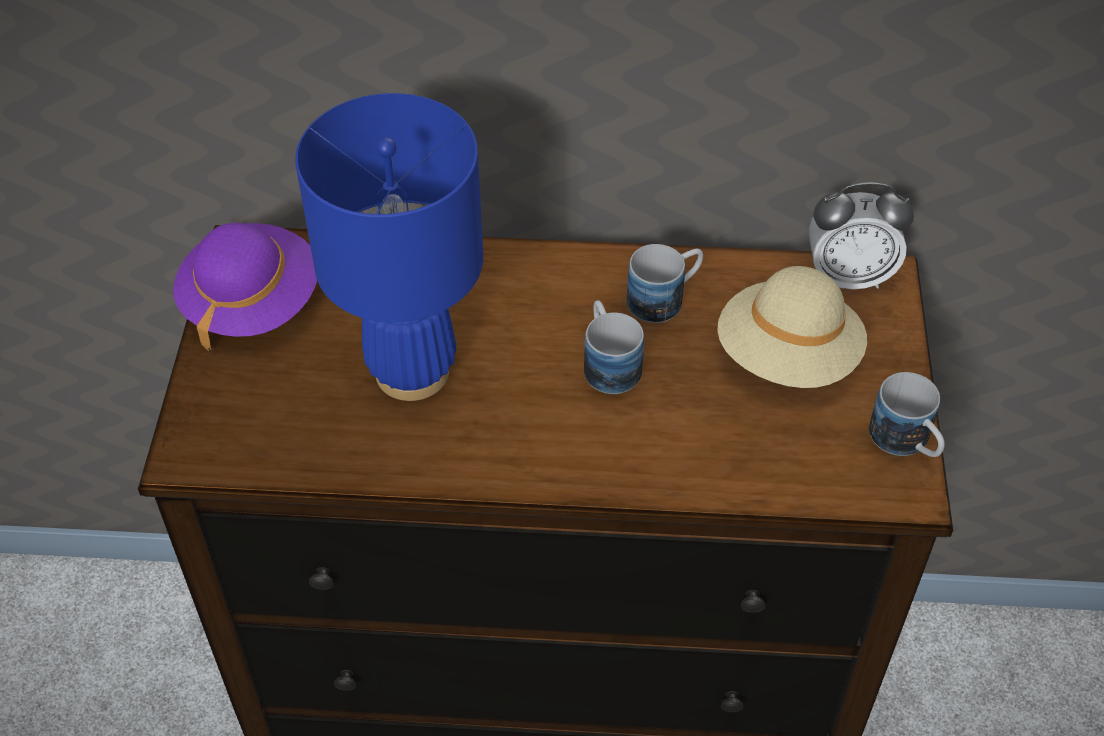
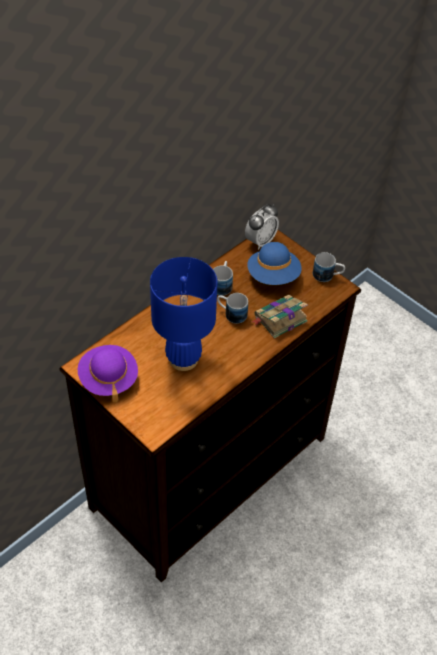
camera: 50 degrees left, 0 degrees up
beige hat [717,266,867,388] -> blue hat [247,242,302,285]
none -> book [252,295,308,339]

